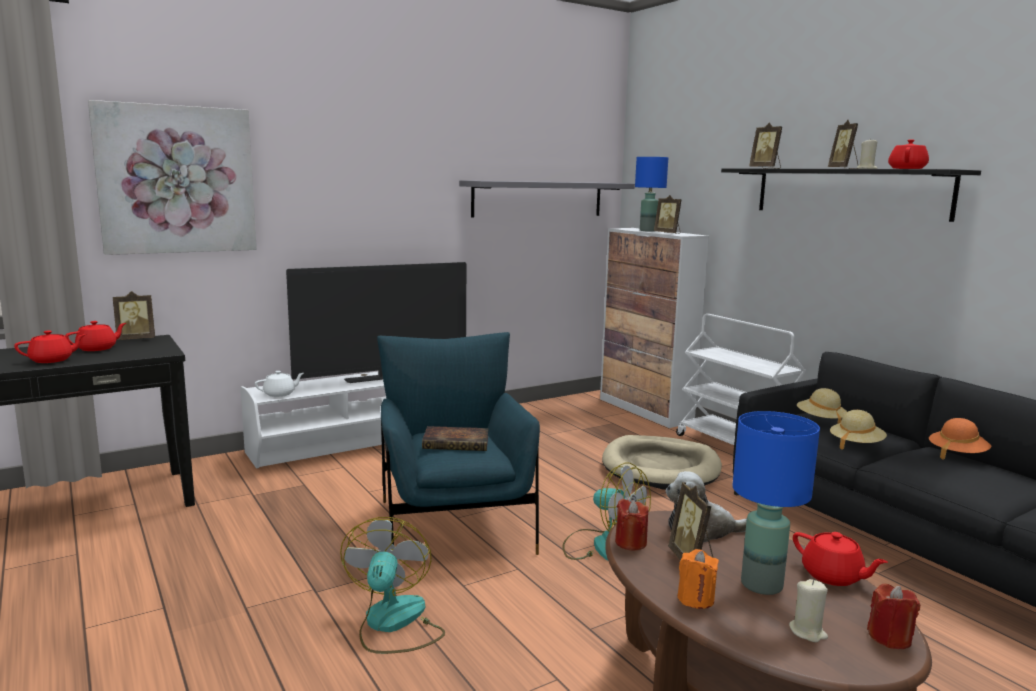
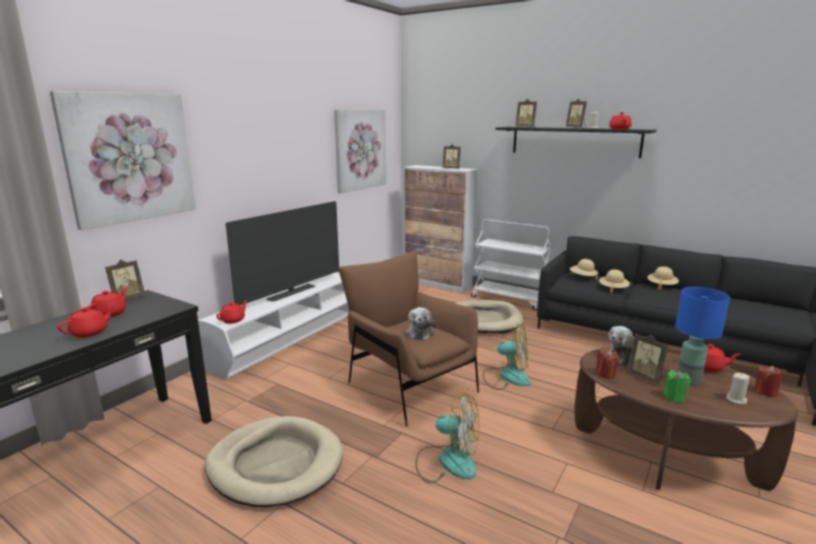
camera: 25 degrees left, 5 degrees up
white teapot [255,371,304,397] -> red teapot [216,300,248,323]
fan [340,517,445,654] -> fan turned 135 degrees clockwise [415,393,479,483]
blue armchair [377,332,540,555] -> brown armchair [338,251,479,427]
book [422,426,488,451] -> plush toy [406,307,436,340]
grey shelf [459,180,635,217] -> picture [334,110,386,194]
blue table lamp [635,157,668,232] -> none
orange candle [677,549,719,609] -> green candle [663,370,691,403]
orange hat [929,418,991,460] -> beige hat [647,266,679,290]
none -> beige dog bed [205,416,343,507]

